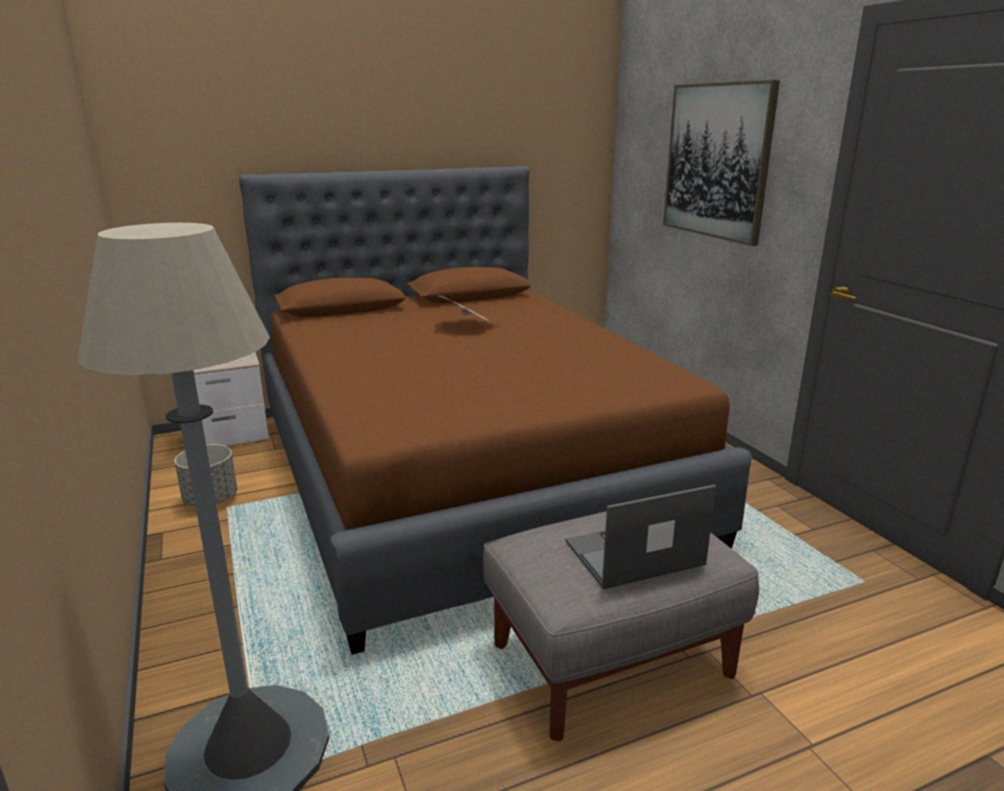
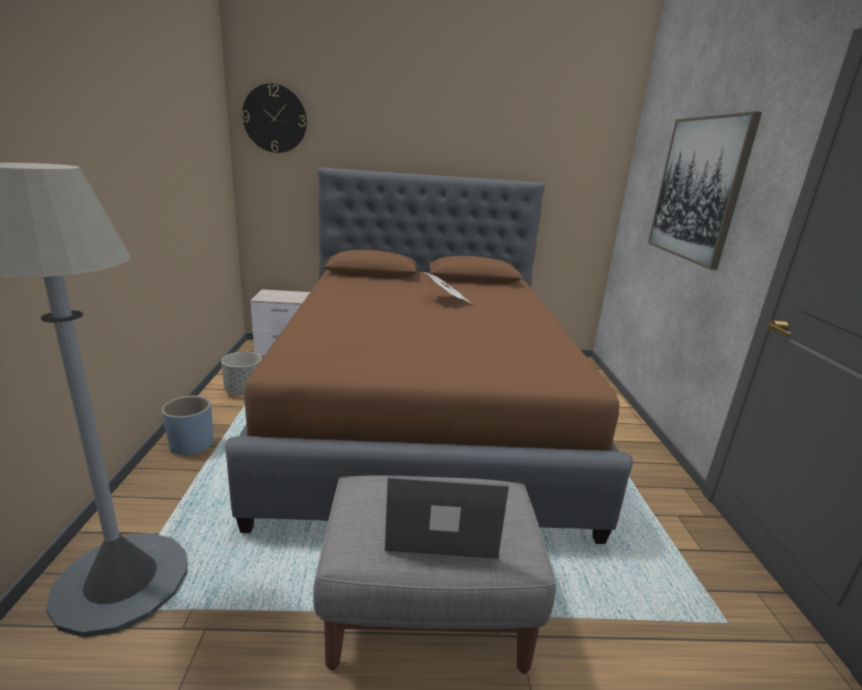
camera: 20 degrees right, 0 degrees up
none -> blue planter [162,396,213,455]
none -> wall clock [242,83,307,153]

